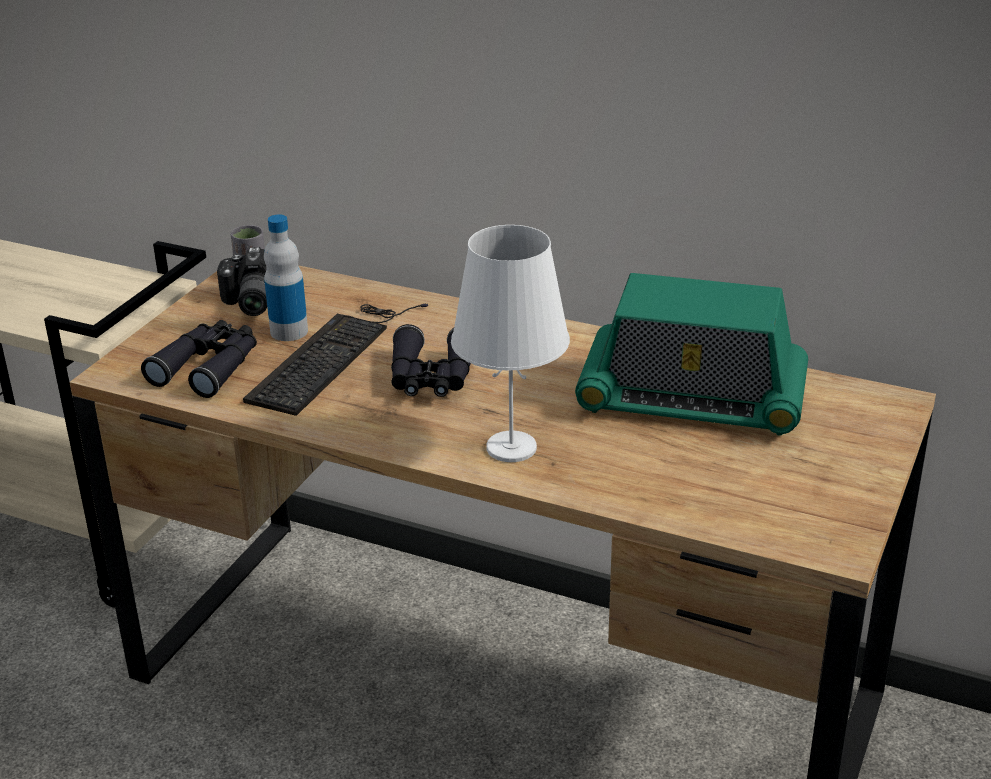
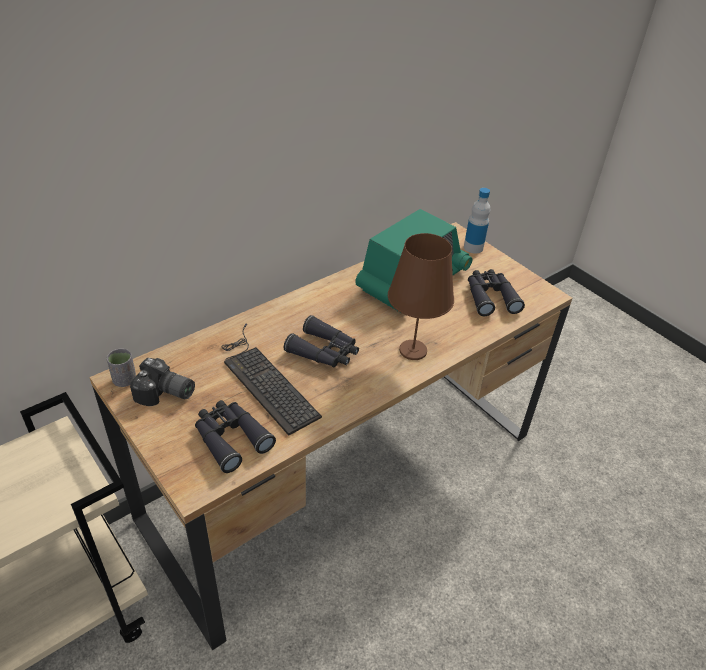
camera: 65 degrees left, 10 degrees up
bottle [264,215,308,341] -> bottle moved to [464,188,490,254]
white table lamp [451,225,570,462] -> brown table lamp [388,233,454,360]
none -> black binoculars [468,269,525,316]

